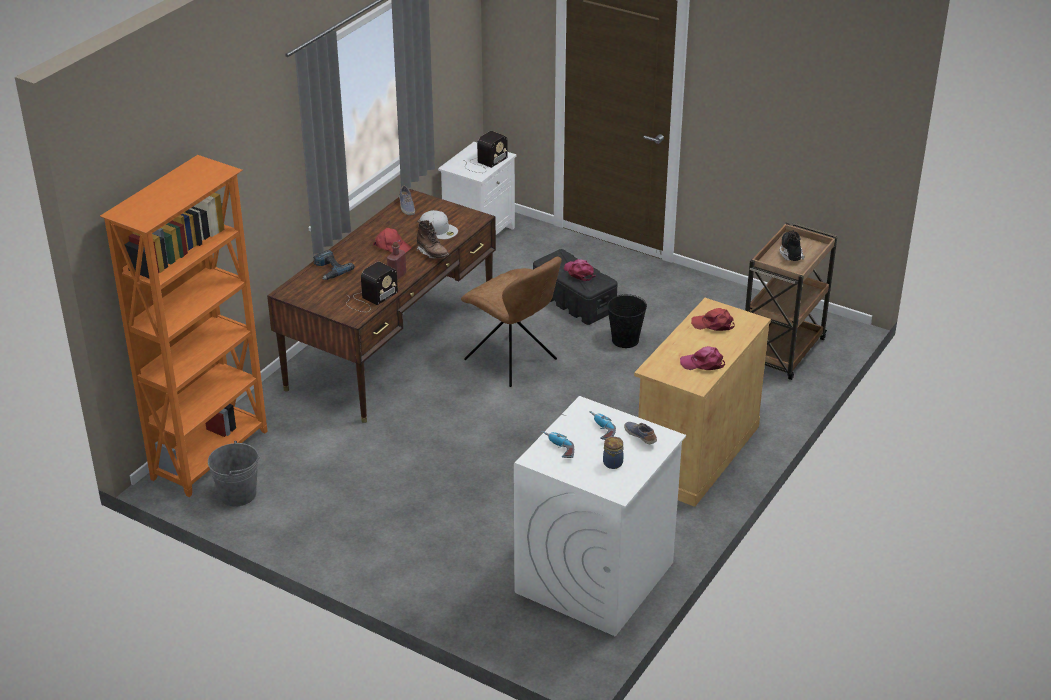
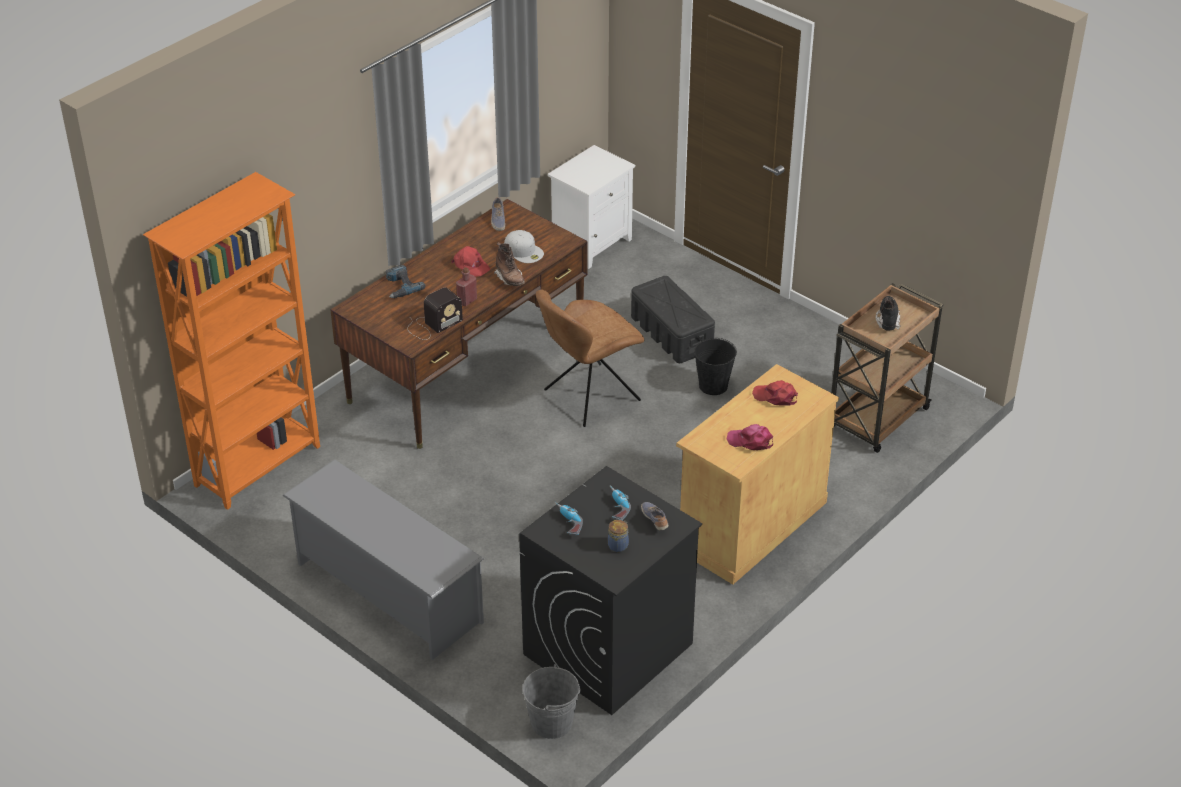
camera: 10 degrees right, 5 degrees up
grey bucket [208,441,260,507] -> grey bucket moved to [522,664,581,739]
brown chair [461,256,562,387] -> brown chair turned 90 degrees clockwise [536,290,645,427]
radio [464,131,508,173] -> none
white washing machine [514,396,686,636] -> black washing machine [519,466,702,715]
pink cap [564,259,596,281] -> none
none -> grey shoe rack [283,459,484,660]

